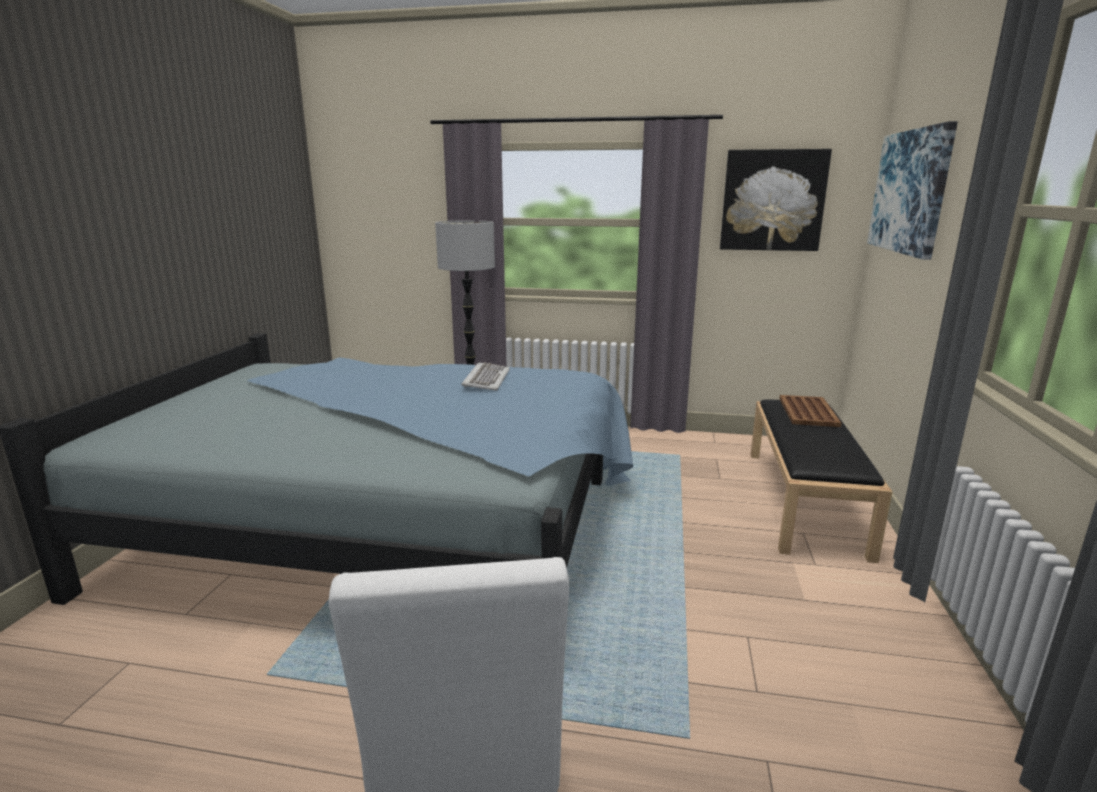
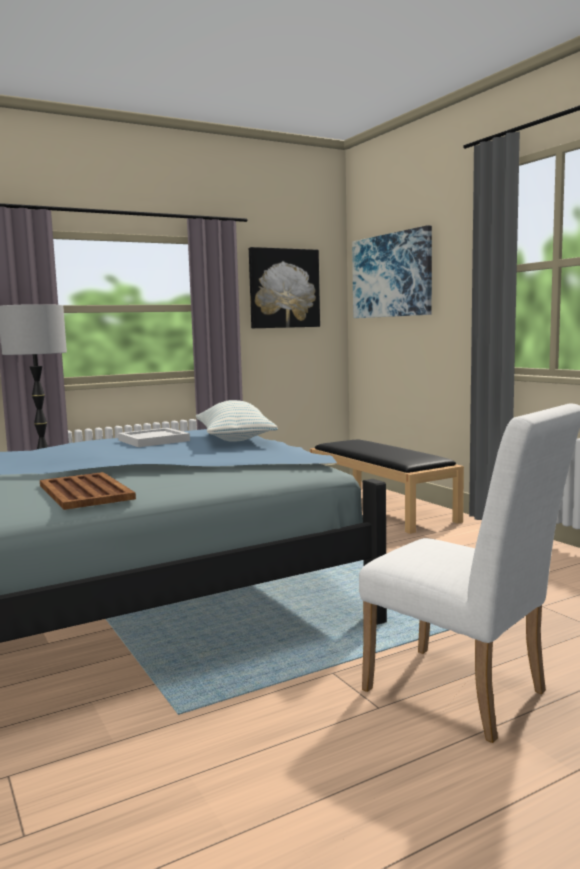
camera: 40 degrees left, 10 degrees down
keyboard [462,362,510,391] -> white tray [118,428,190,447]
brown tray [779,395,842,427] -> brown tray moved to [40,472,136,510]
none -> pillow [196,400,278,442]

